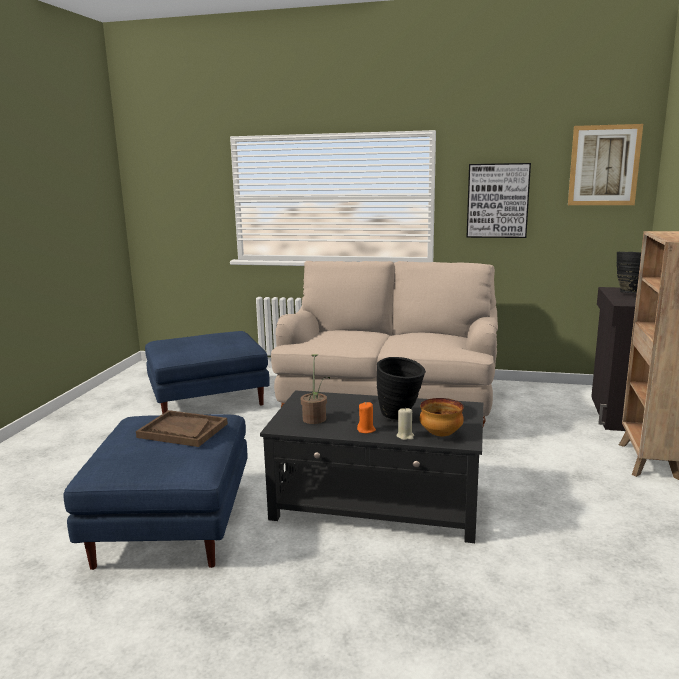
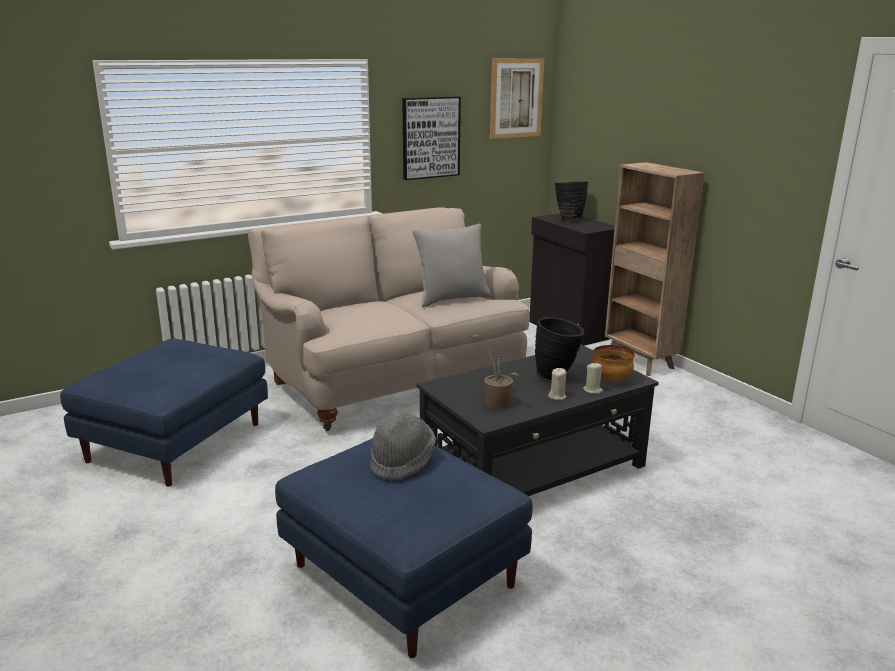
camera: 45 degrees left, 5 degrees up
brown tray [136,410,228,447] -> grey hat [370,410,436,481]
orange candle [357,402,376,433] -> beige candle [548,368,566,400]
none -> grey pillow [412,224,491,307]

